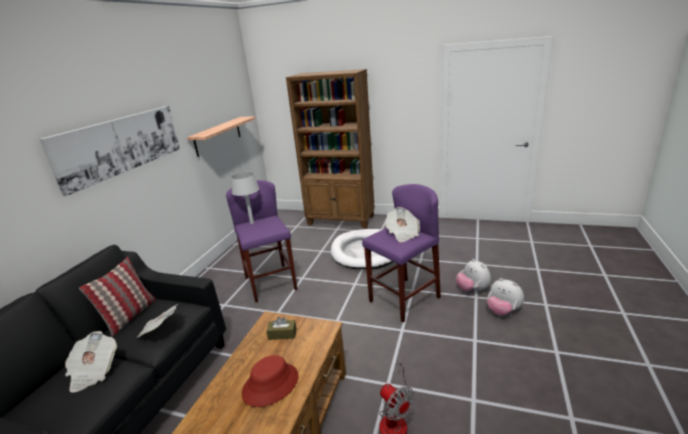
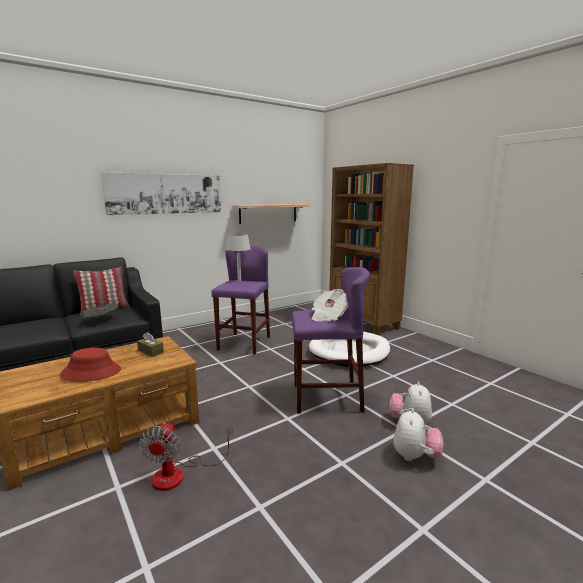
camera: 35 degrees right, 10 degrees down
newspaper [65,331,117,393] -> none
plush toy [487,278,524,316] -> plush toy turned 150 degrees counterclockwise [393,408,443,461]

